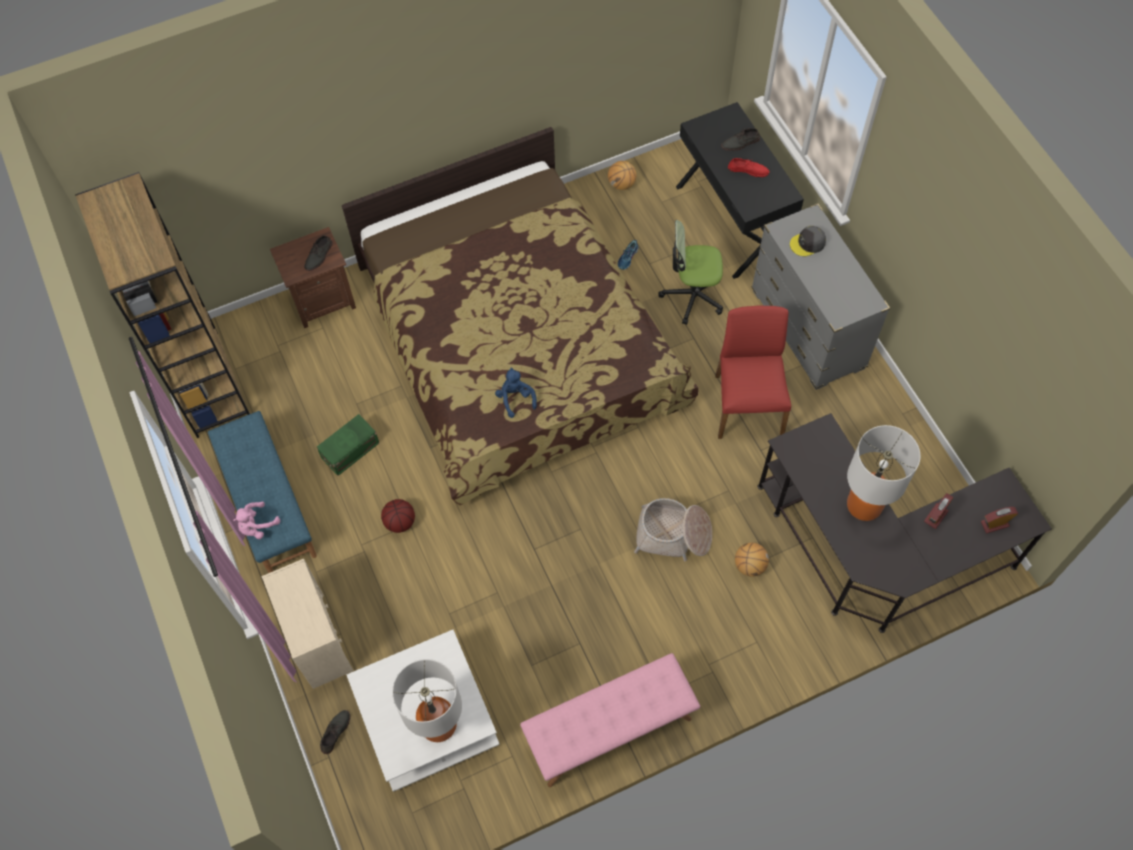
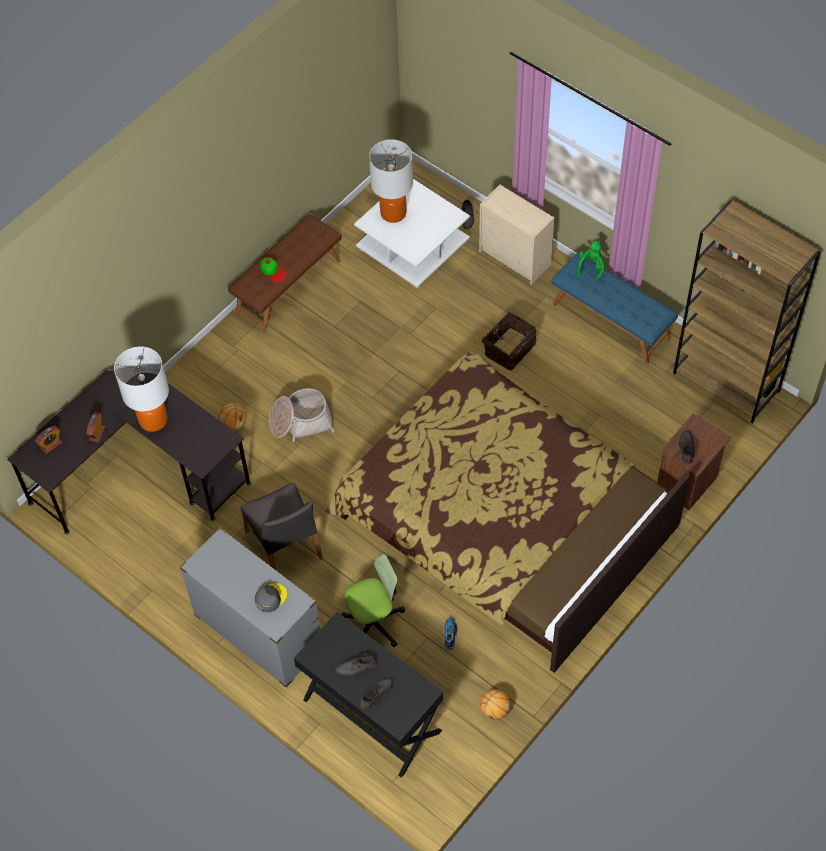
camera: 155 degrees right, 5 degrees down
pink plush toy [233,502,280,539] -> green plush toy [577,241,605,281]
green storage box [317,414,379,476] -> none
basketball [381,499,415,533] -> basket [481,312,536,371]
blue plush toy [495,367,537,418] -> none
pink bench [520,653,700,787] -> brown bench [228,214,342,333]
red chair [715,306,791,439] -> grey chair [241,483,323,570]
red shoe [728,158,769,177] -> grey shoe [336,654,377,676]
none -> cap [260,257,287,282]

